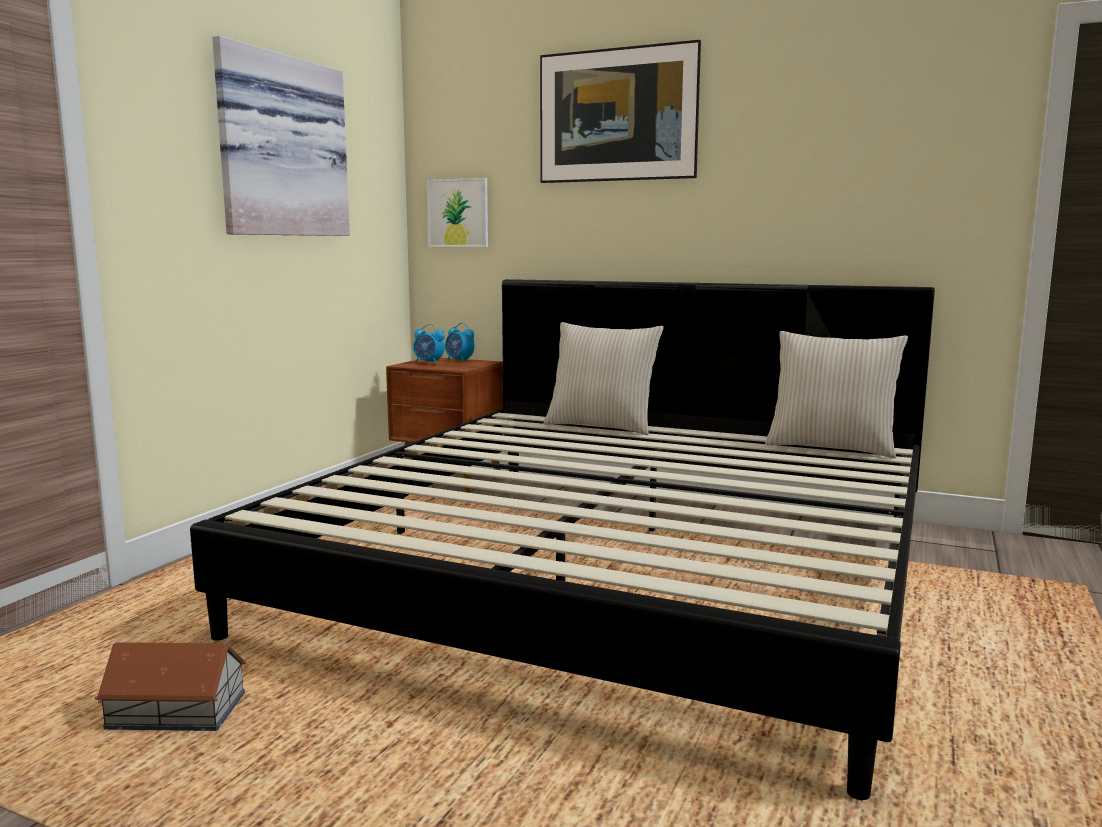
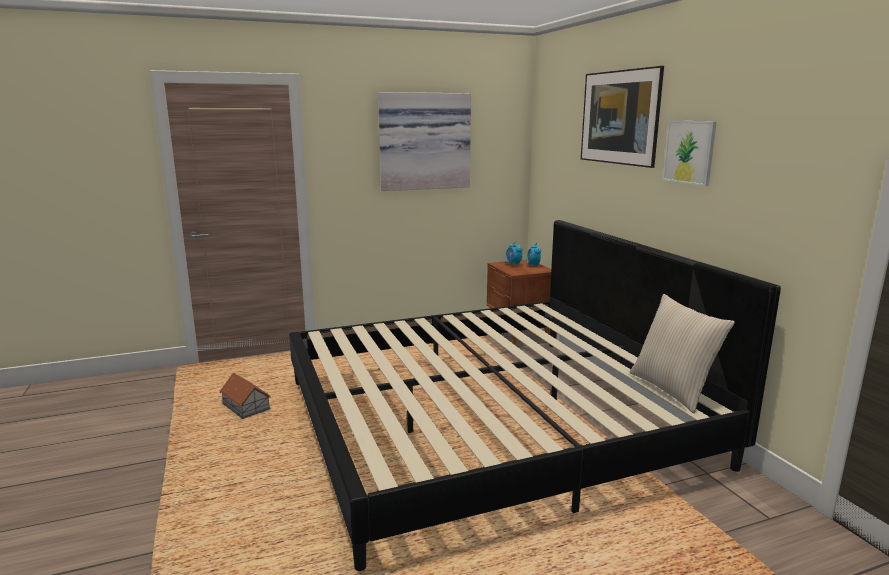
camera: 45 degrees right, 5 degrees up
picture [427,178,488,247] -> picture moved to [663,121,717,186]
beige pillow [544,322,664,435] -> none

